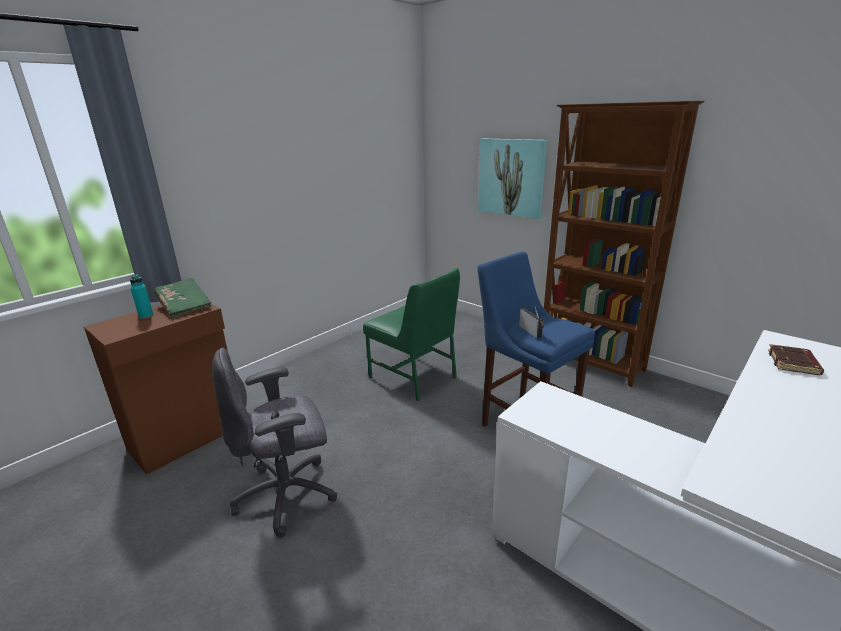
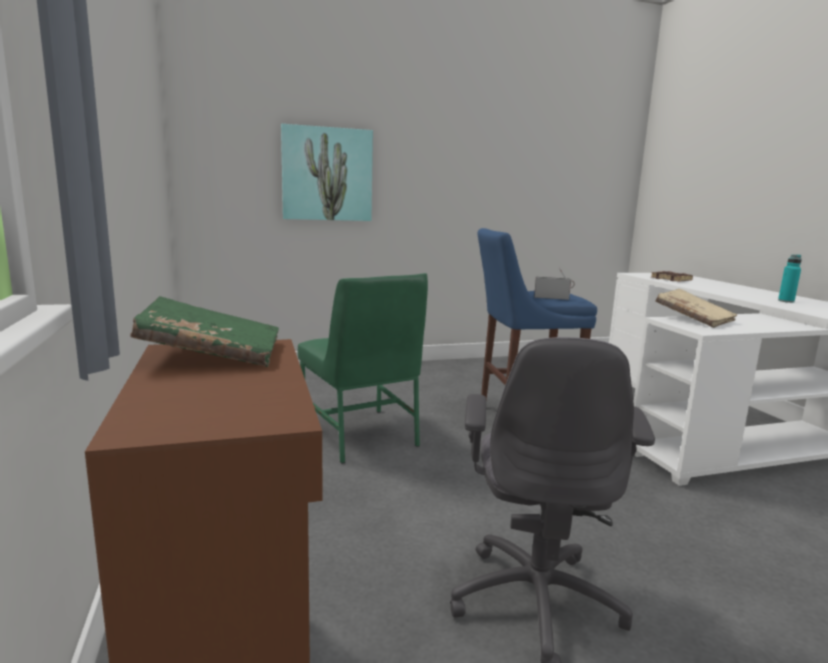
camera: 60 degrees left, 10 degrees down
turquoise bottle [130,274,153,319] -> turquoise bottle moved to [778,255,802,303]
green chair [363,268,460,401] -> green chair turned 75 degrees clockwise [298,273,428,464]
brown bookcase [544,101,705,387] -> none
none -> beige book [655,289,737,328]

